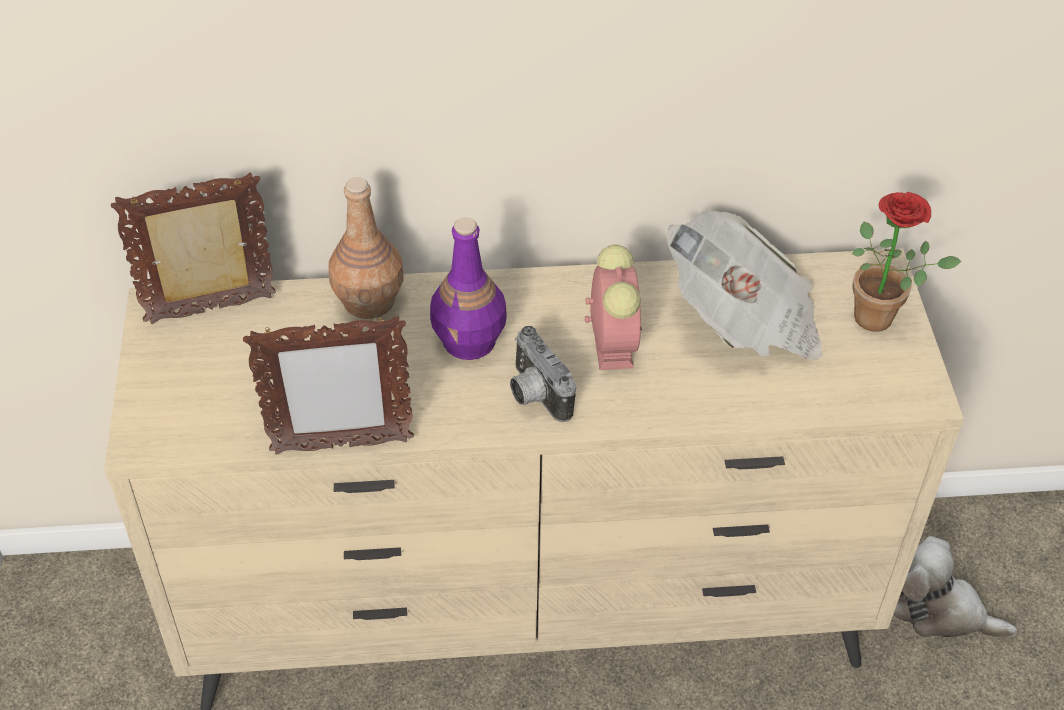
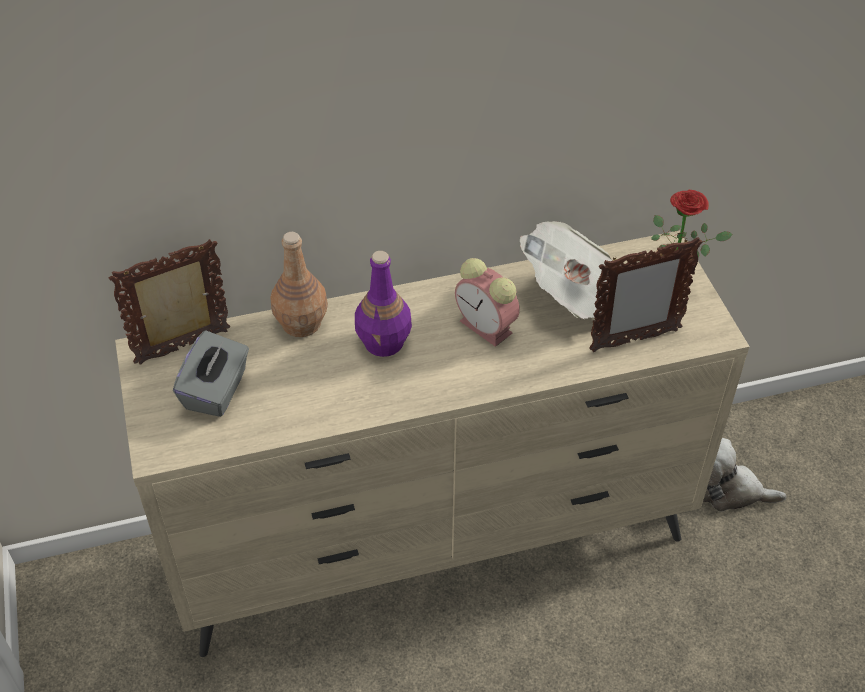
camera: 10 degrees left, 0 degrees up
picture frame [243,315,414,454] -> picture frame moved to [589,237,703,352]
camera [510,326,576,422] -> none
alarm clock [585,244,642,370] -> alarm clock turned 150 degrees clockwise [455,258,520,347]
none -> grey tissue box [173,330,249,417]

